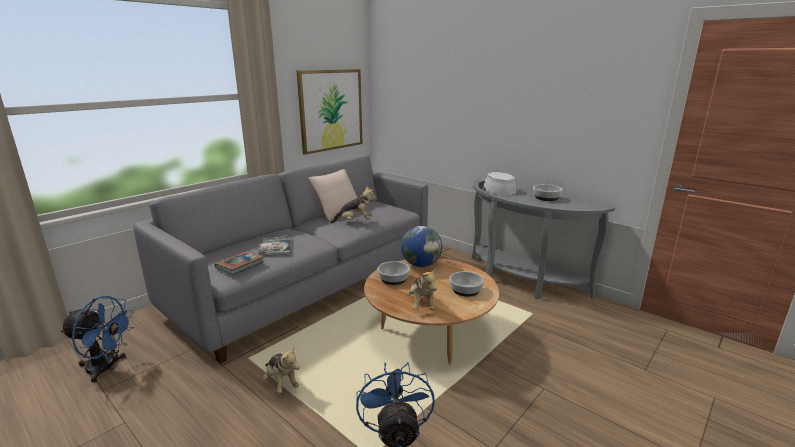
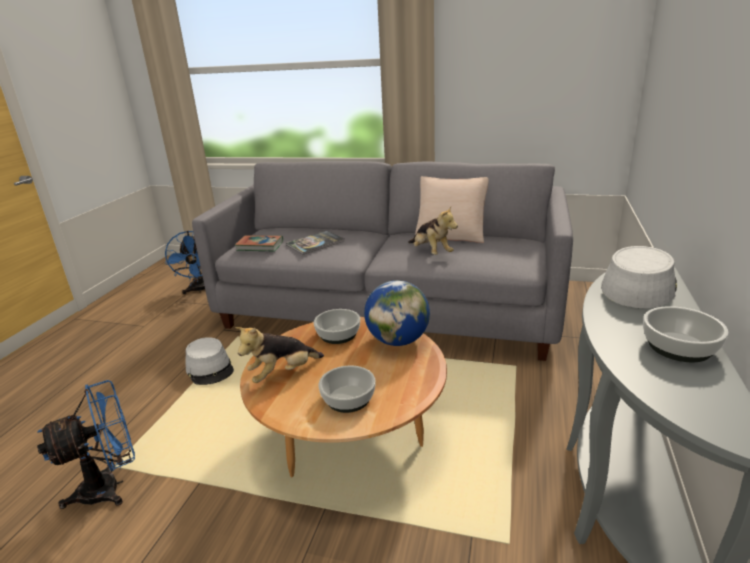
camera: 65 degrees right, 5 degrees up
plush toy [263,347,300,393] -> grey hat [185,337,234,385]
picture [297,69,363,154] -> none

